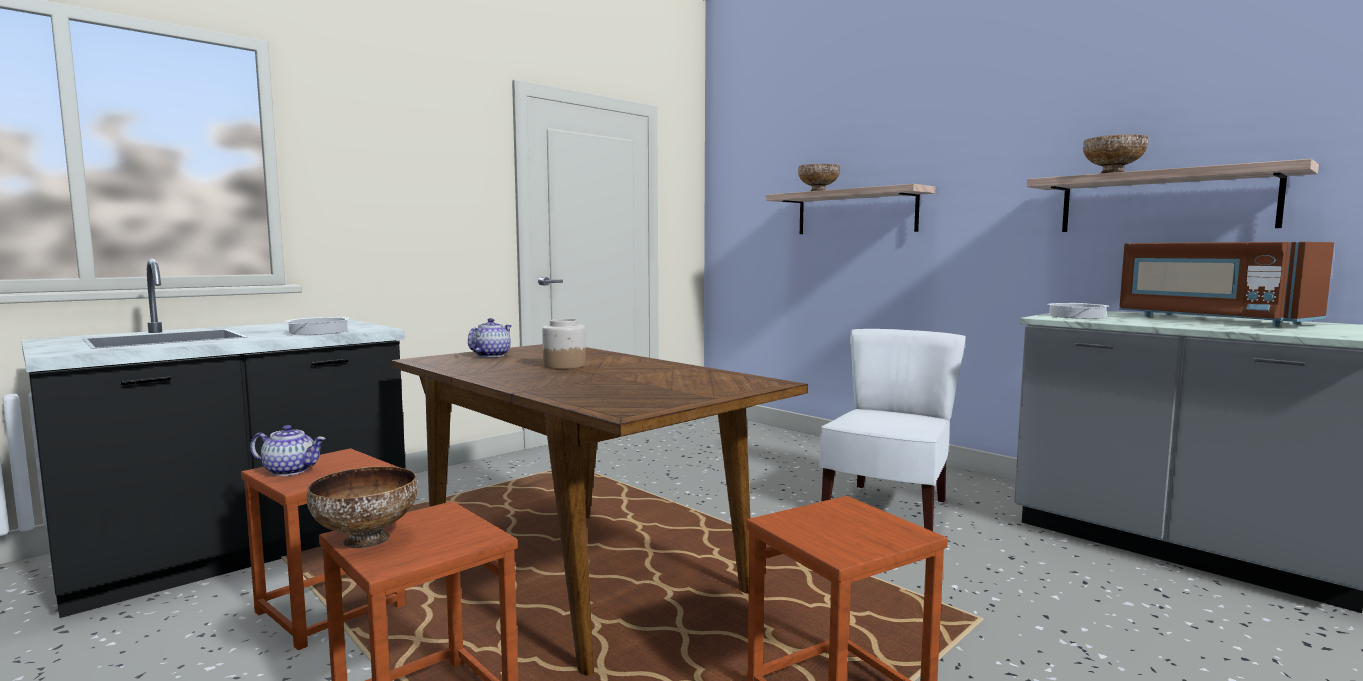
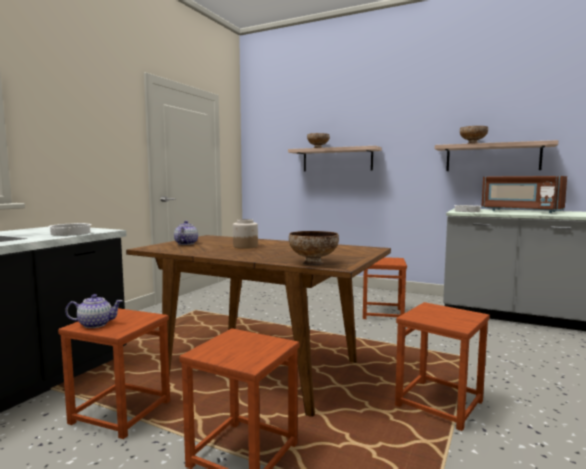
camera: 20 degrees left, 0 degrees up
bowl [307,466,418,548] -> bowl moved to [289,231,339,265]
white chair [820,329,966,531] -> brown stool [363,257,407,319]

